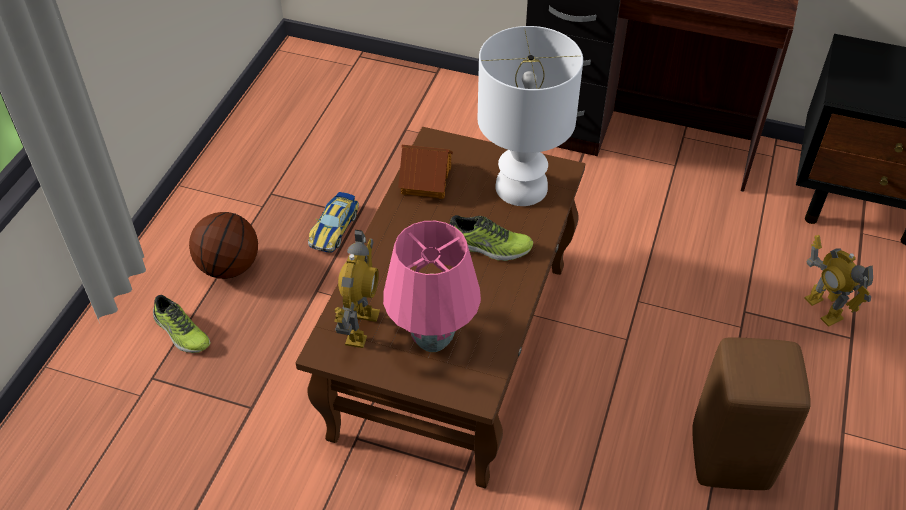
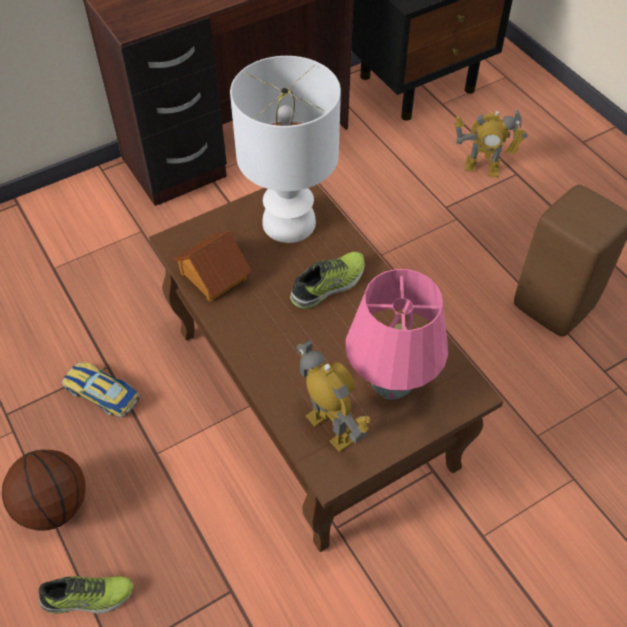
camera: 50 degrees left, 5 degrees up
toy car [308,192,359,253] -> toy car turned 150 degrees clockwise [62,362,140,417]

